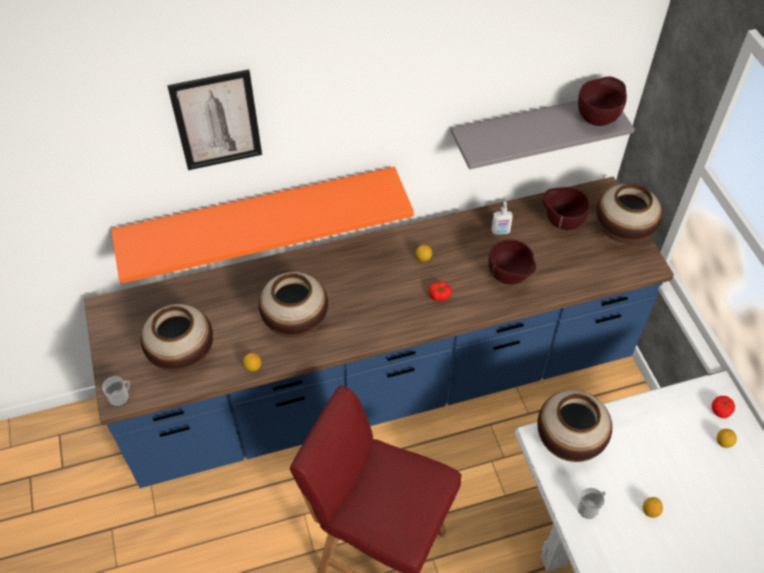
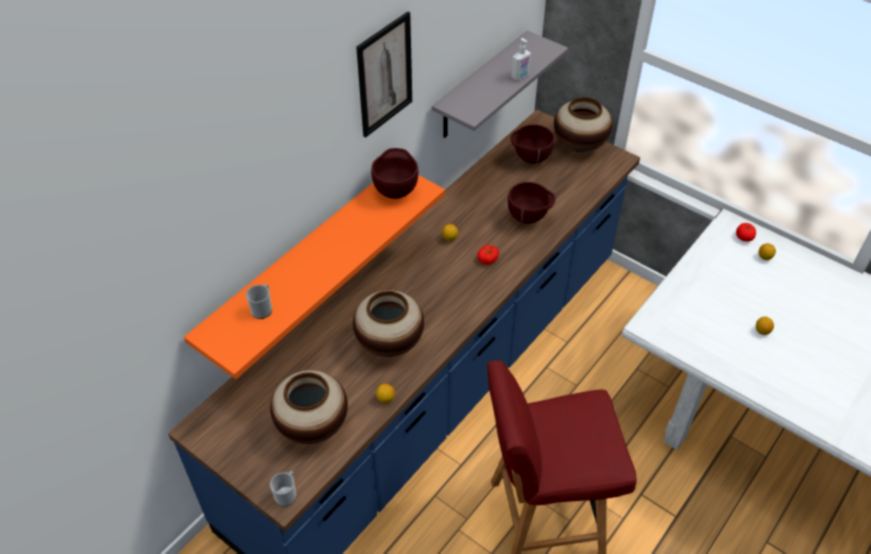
camera: 35 degrees left, 5 degrees down
picture [167,69,262,170] -> picture moved to [356,12,412,138]
soap dispenser [491,201,513,235] -> soap dispenser moved to [511,38,531,80]
vase [537,390,612,462] -> none
brown bowl [578,76,627,126] -> brown bowl moved to [371,148,418,199]
mug [578,488,606,519] -> mug moved to [246,284,272,319]

